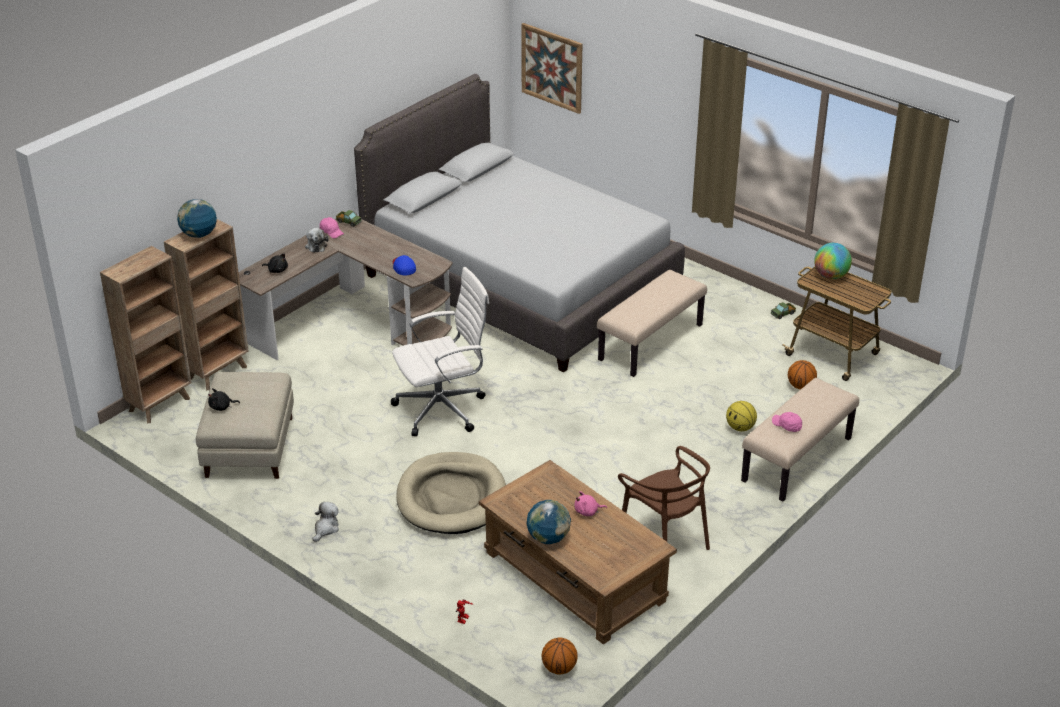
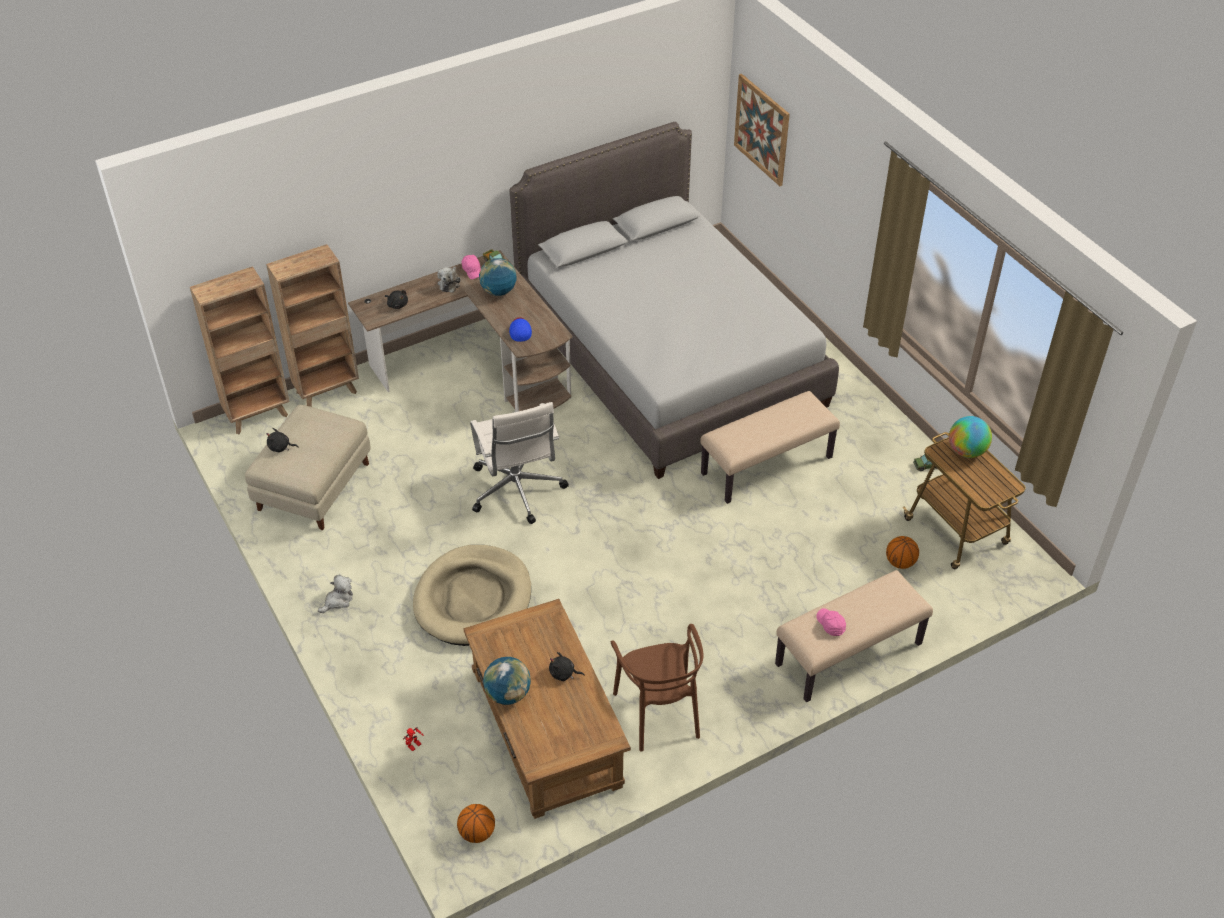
camera: 20 degrees right, 10 degrees up
globe [177,199,217,238] -> globe moved to [479,258,517,296]
white office chair [391,267,489,436] -> white office chair turned 75 degrees clockwise [470,402,569,524]
pink plush toy [574,491,607,516] -> black plush toy [549,652,585,681]
basketball [726,401,757,431] -> none

